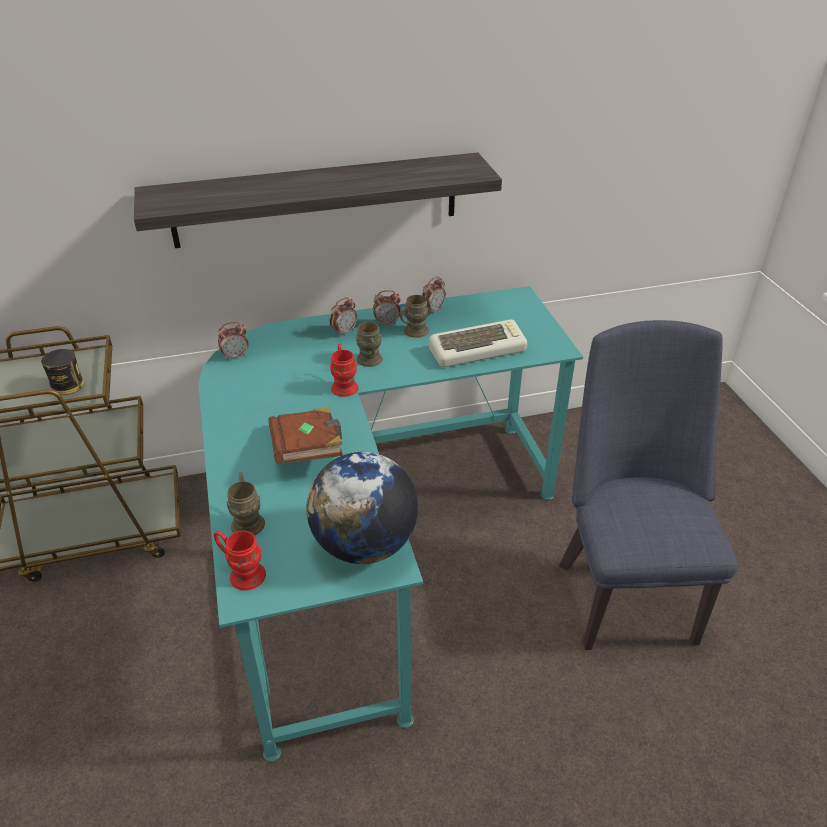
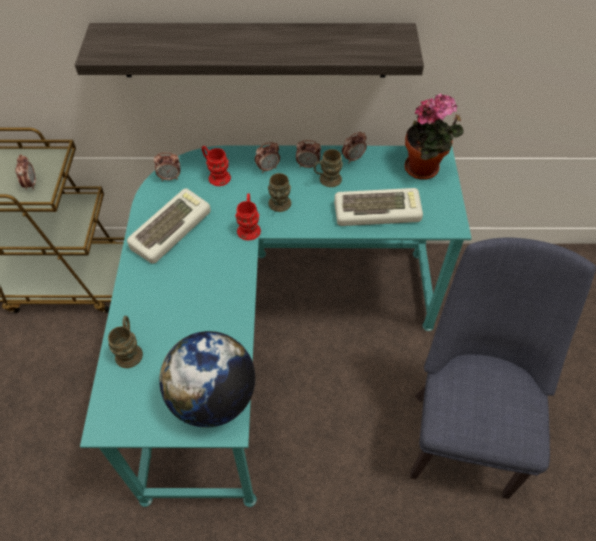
camera: 15 degrees right, 15 degrees up
can [41,349,84,395] -> alarm clock [15,154,36,190]
red mug [214,531,266,590] -> red mug moved to [202,146,231,186]
brown book [268,407,343,464] -> none
none -> keyboard [127,188,211,264]
none -> potted plant [404,93,463,180]

